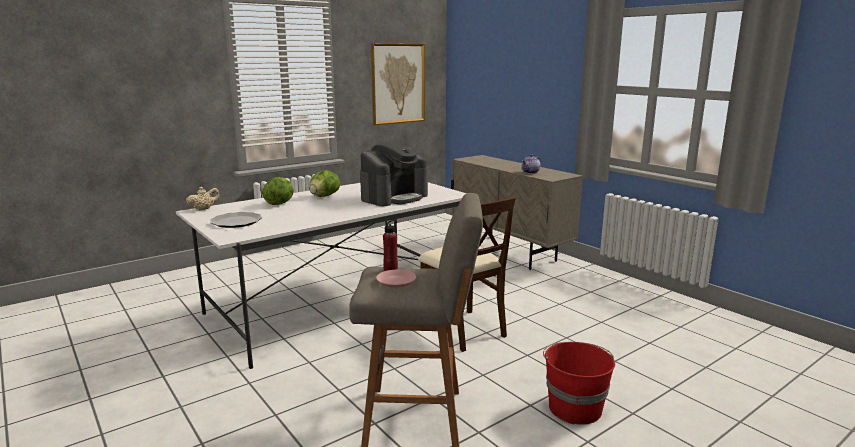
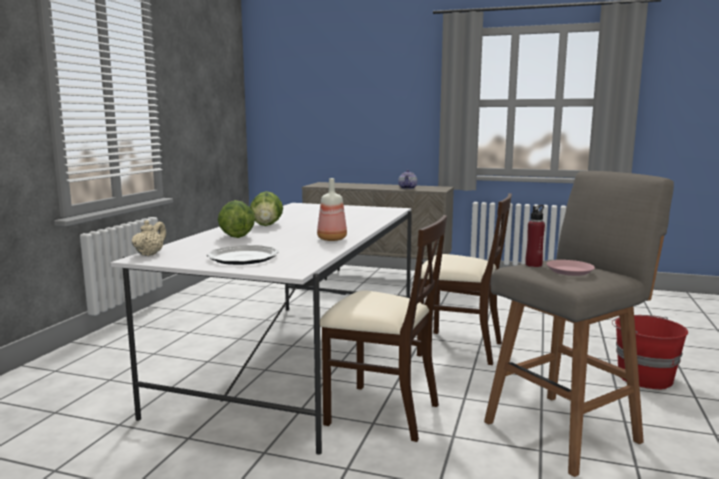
camera: 35 degrees left, 5 degrees down
coffee machine [360,143,428,206] -> none
picture [371,43,425,125] -> none
none -> bottle [317,178,347,241]
none -> beige chair [320,215,447,442]

